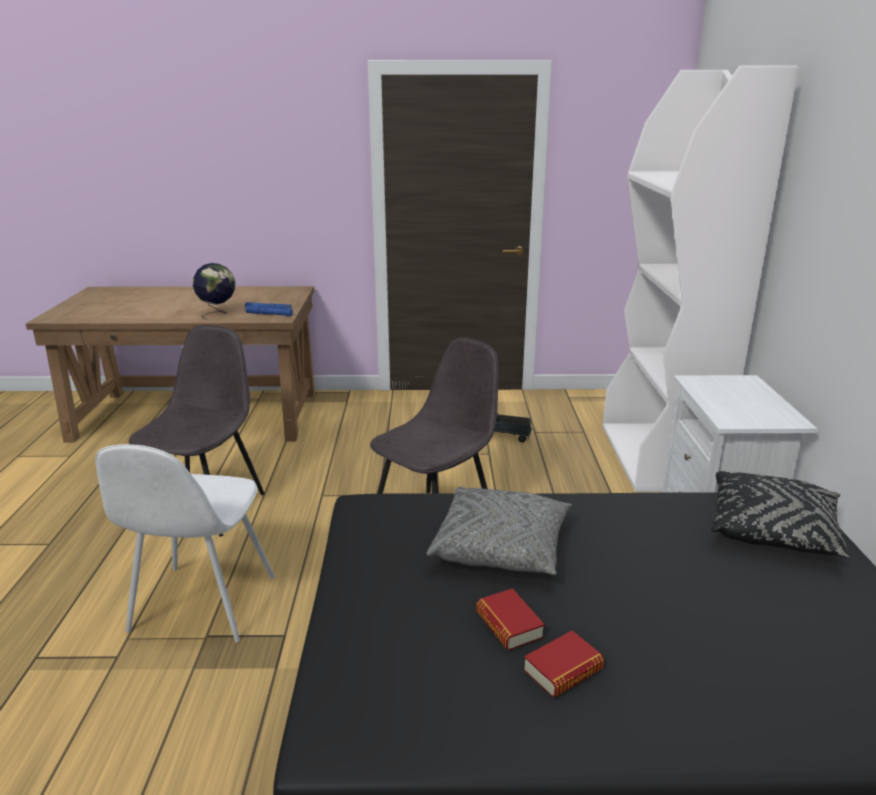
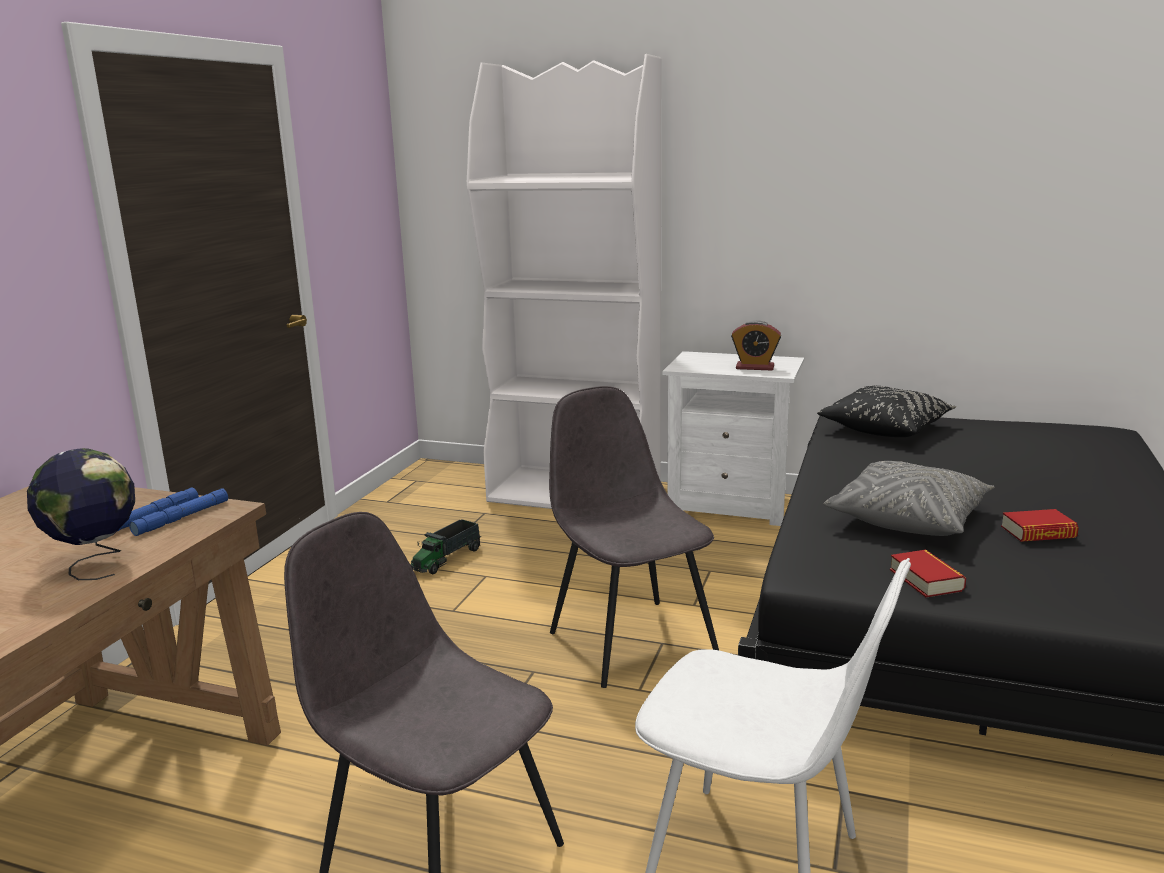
camera: 70 degrees left, 5 degrees down
book [523,631,604,697] -> book moved to [890,550,966,597]
none -> alarm clock [731,320,781,370]

